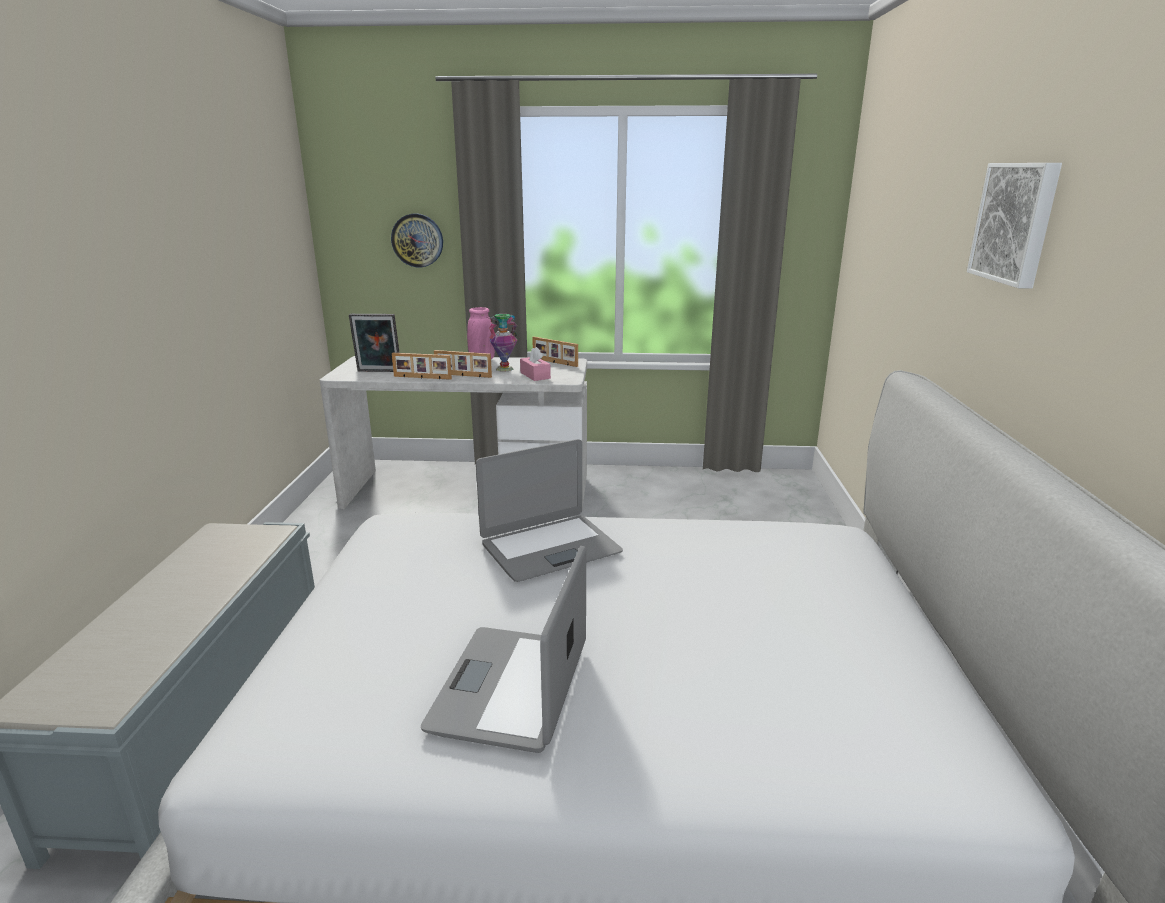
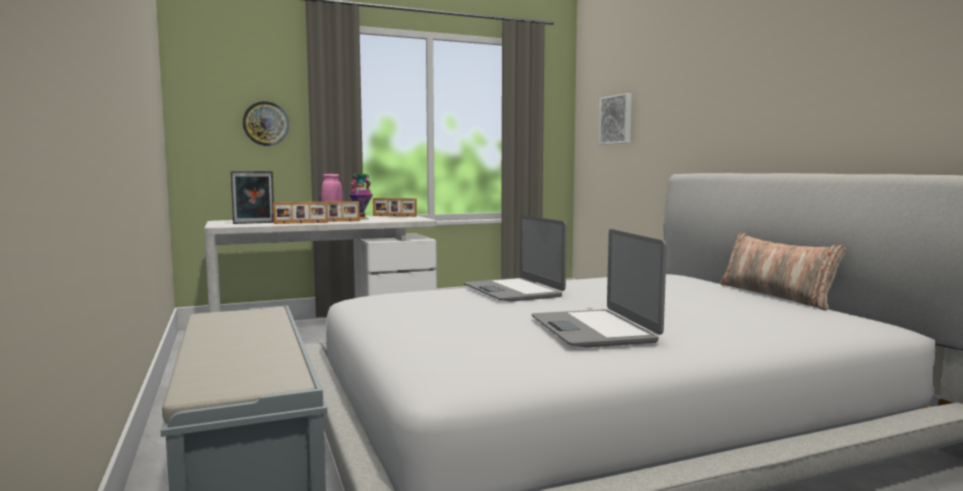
camera: 25 degrees left, 15 degrees down
laptop [476,439,623,582] -> laptop turned 120 degrees clockwise [464,215,567,302]
pink tissue box [520,347,551,381] -> none
picture [967,163,1062,289] -> picture moved to [599,93,632,145]
none -> pillow [720,232,846,311]

